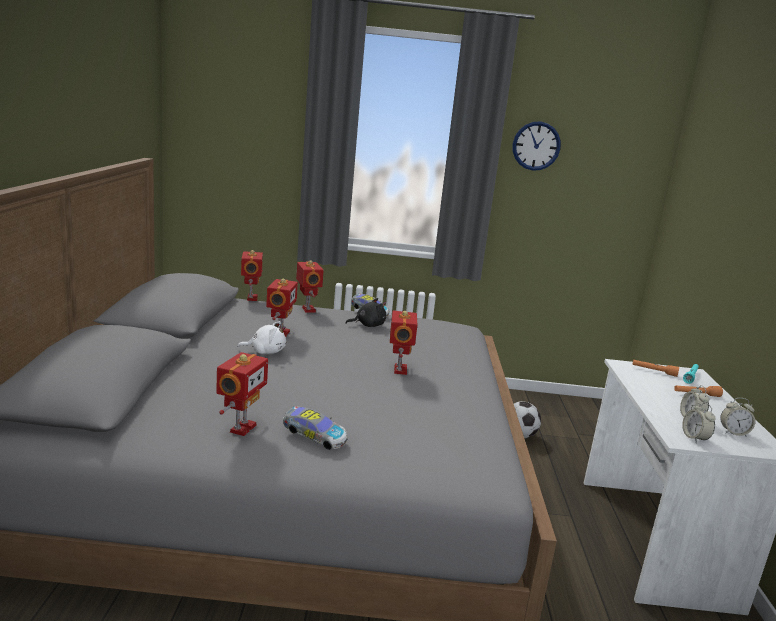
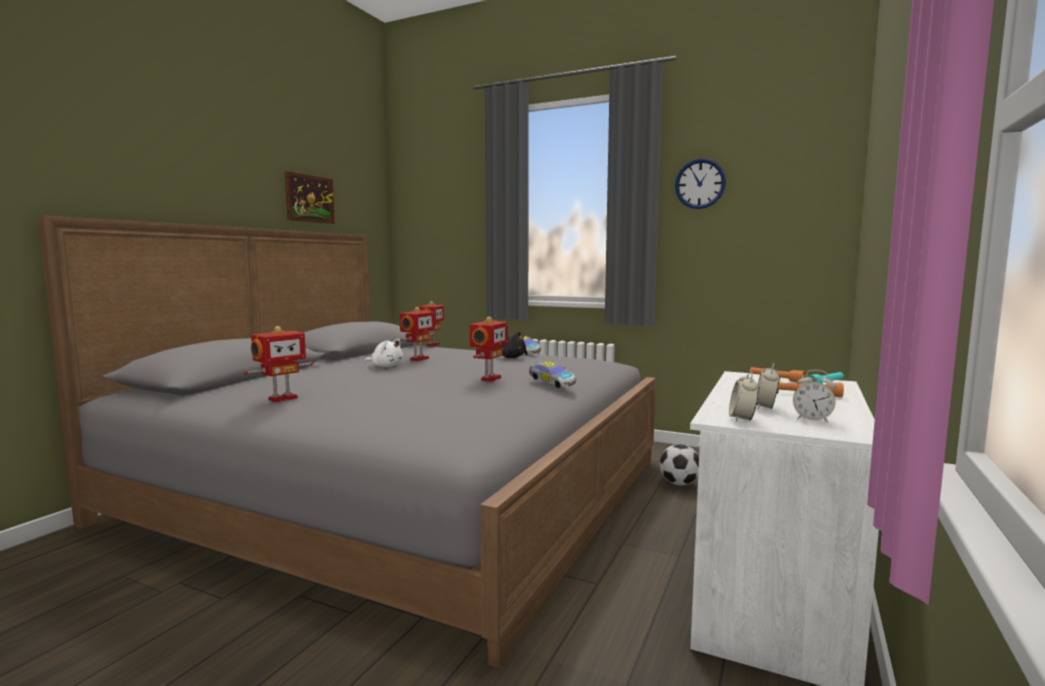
camera: 25 degrees right, 10 degrees down
toy car [283,406,347,450] -> toy car moved to [529,361,576,388]
toy robot [296,260,324,313] -> none
none -> picture [285,171,335,224]

